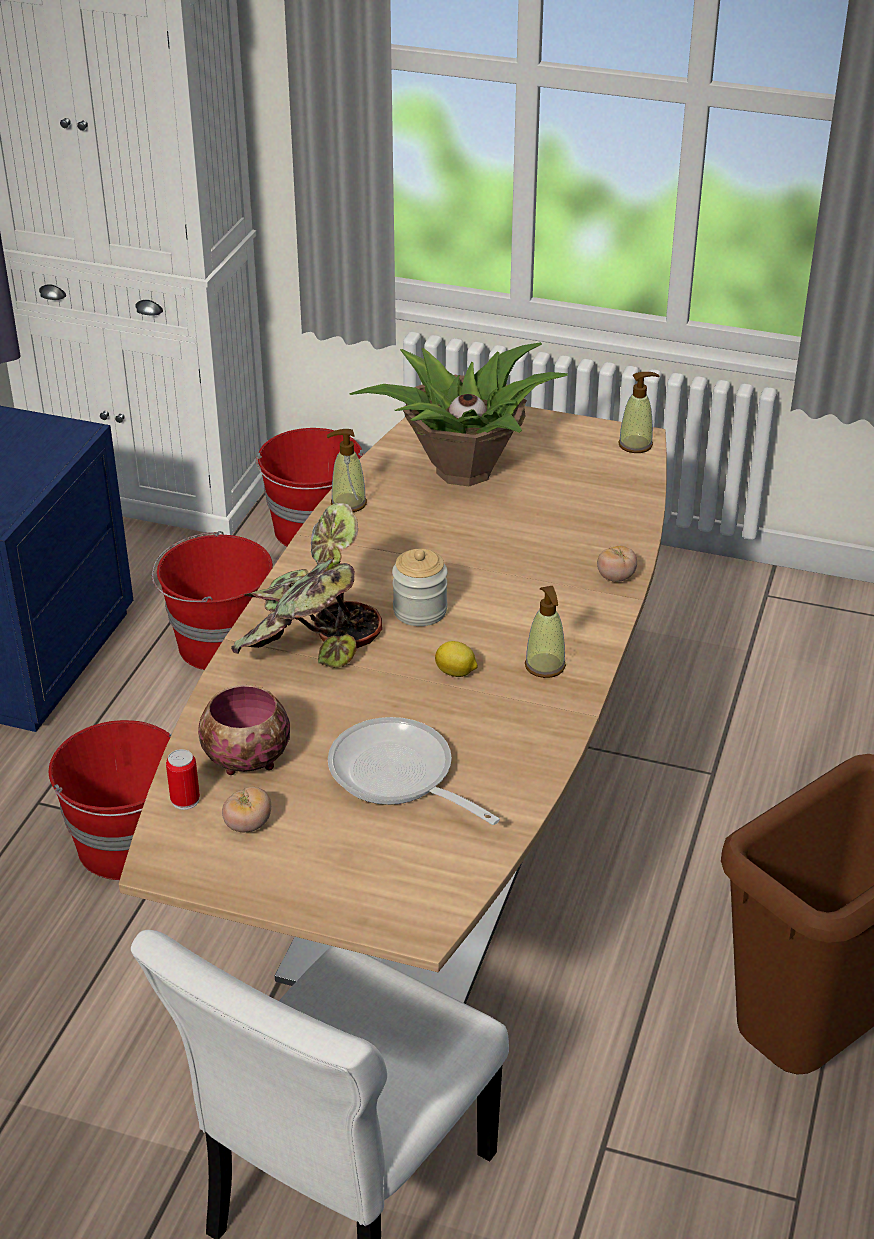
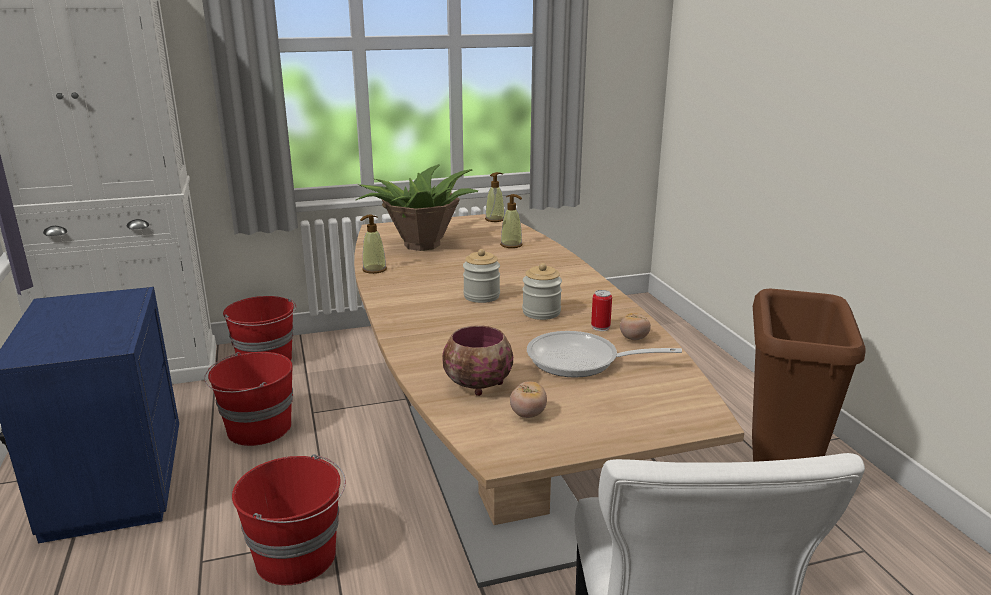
camera: 35 degrees left, 15 degrees down
can [166,749,200,810] -> can moved to [591,290,612,331]
potted plant [231,503,382,668] -> none
lemon [435,641,478,677] -> jar [522,263,562,320]
soap dispenser [525,586,566,678] -> soap dispenser moved to [500,194,523,248]
tomato [597,546,637,582] -> tomato moved to [620,313,651,340]

